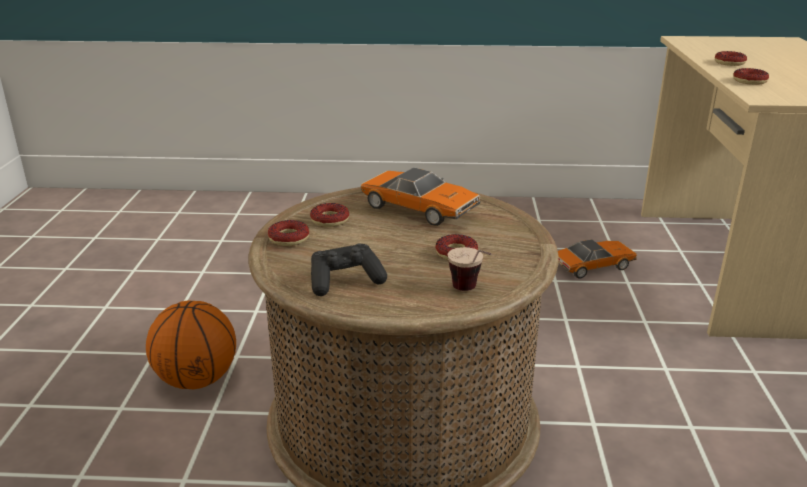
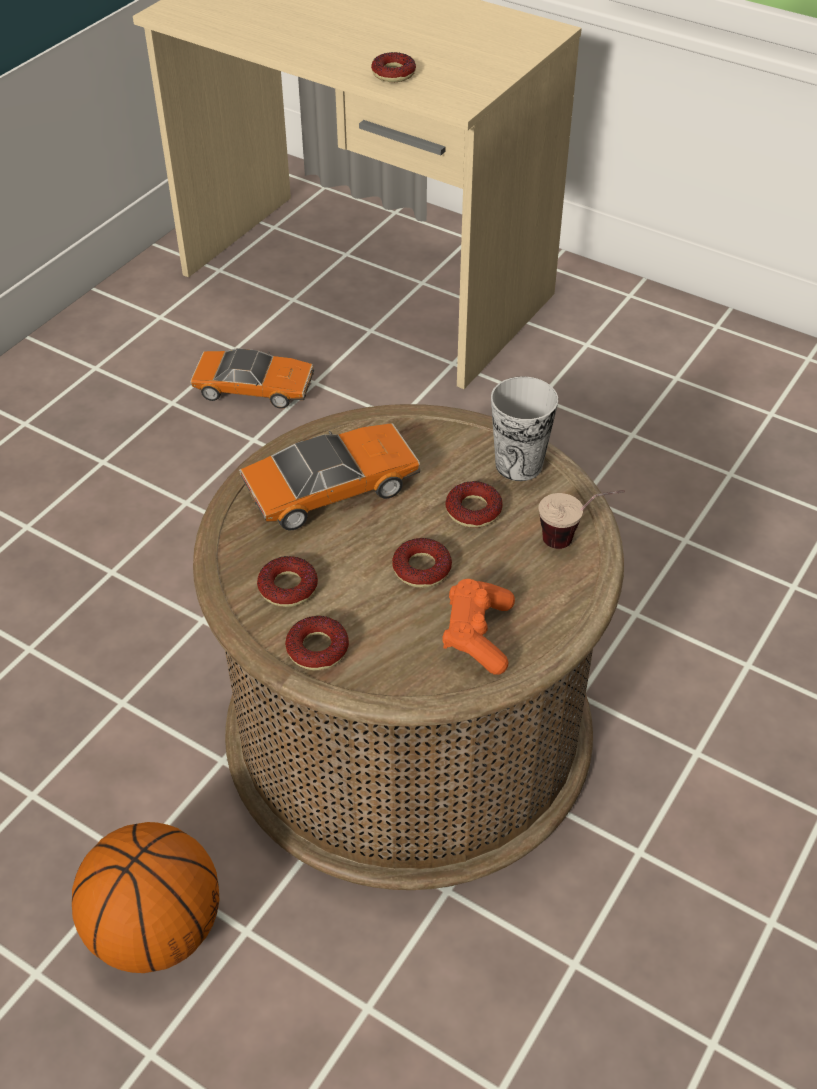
camera: 60 degrees left, 20 degrees up
black game controller [311,243,387,296] -> orange game controller [443,579,515,675]
toy car [558,239,637,279] -> toy car turned 90 degrees clockwise [191,348,314,409]
donut [715,51,747,66] -> donut moved to [392,538,452,588]
none -> cup [491,376,558,481]

